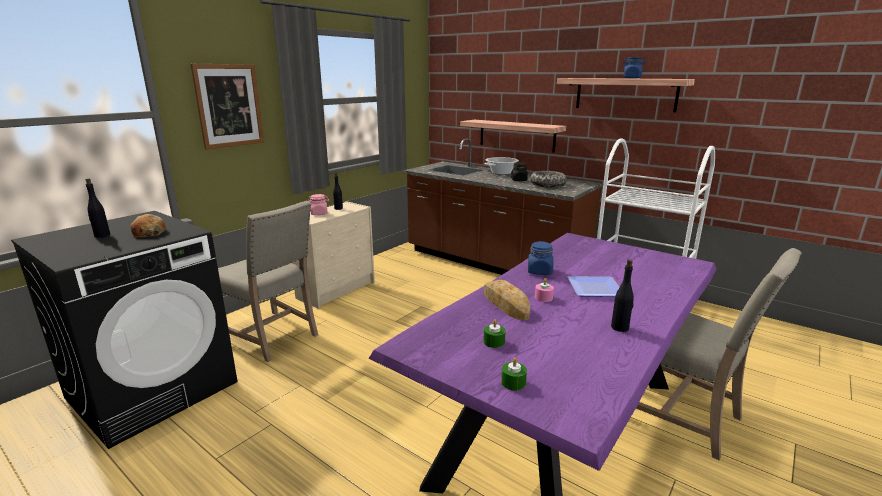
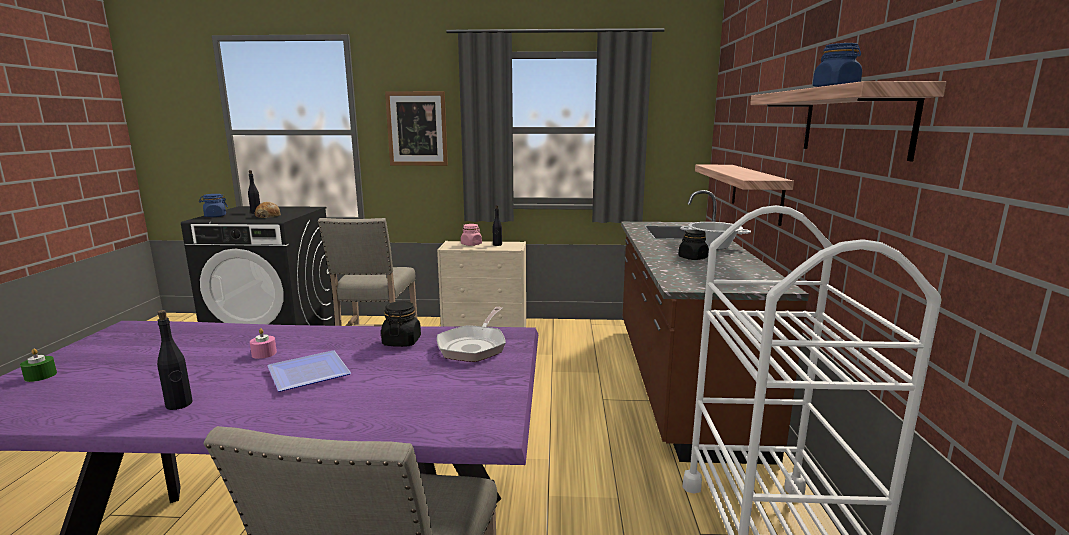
camera: 55 degrees right, 5 degrees down
green candle [483,319,506,348] -> none
bread [484,280,530,320] -> none
blue jar [528,241,554,275] -> blue jar moved to [199,194,228,217]
bowl [530,171,567,188] -> none
none -> black jar [381,301,421,347]
none -> frying pan [437,307,506,362]

